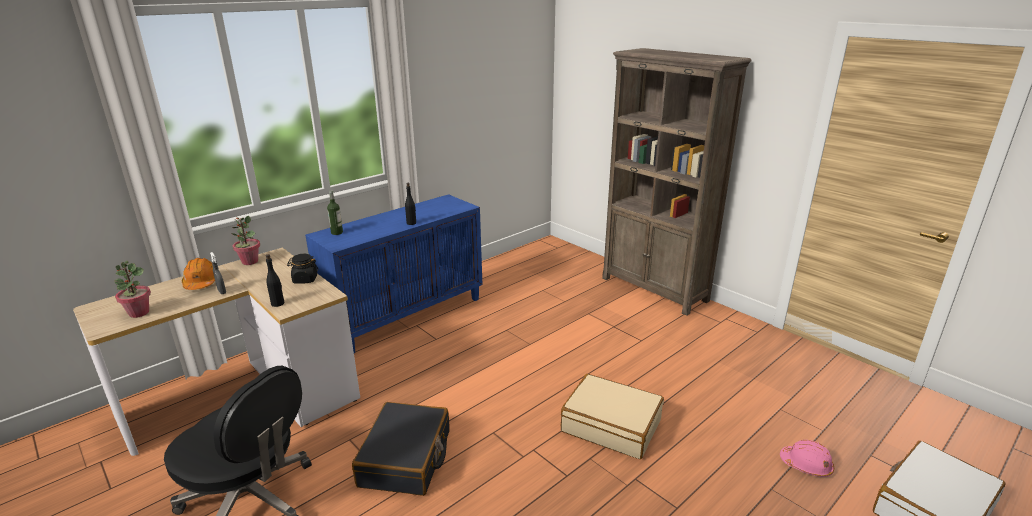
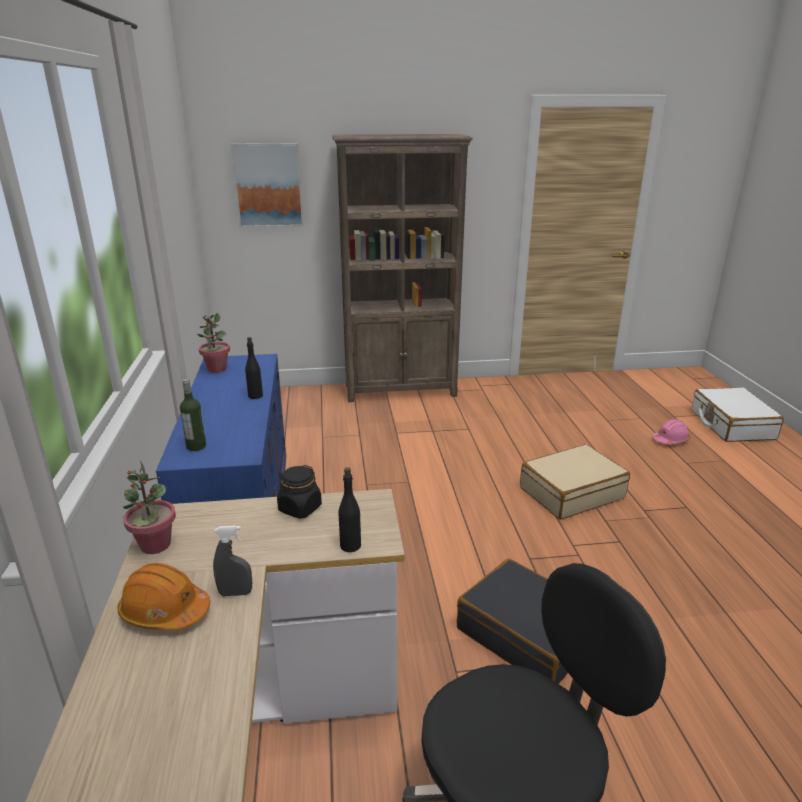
camera: 55 degrees left, 0 degrees up
potted plant [114,261,151,318] -> potted plant moved to [197,313,230,373]
none -> picture [231,143,304,228]

